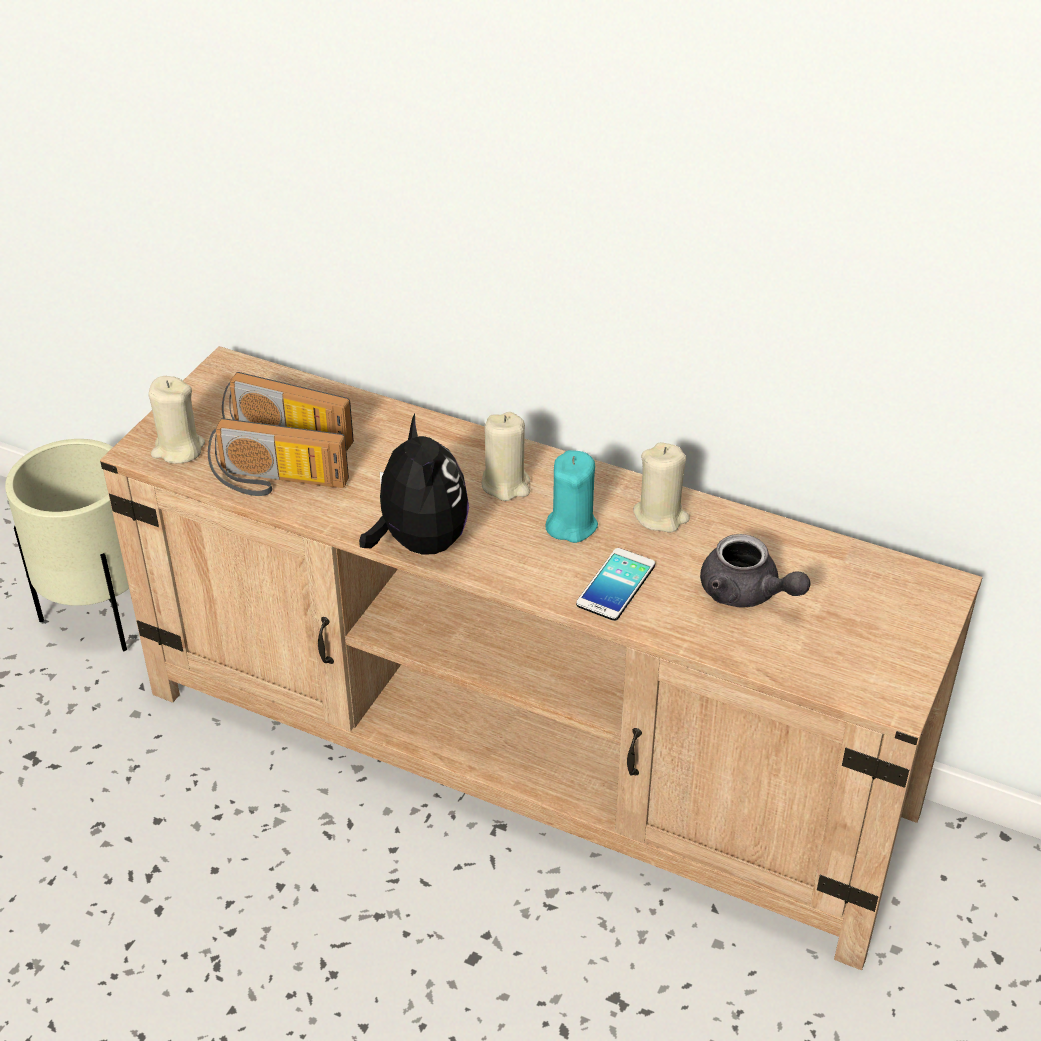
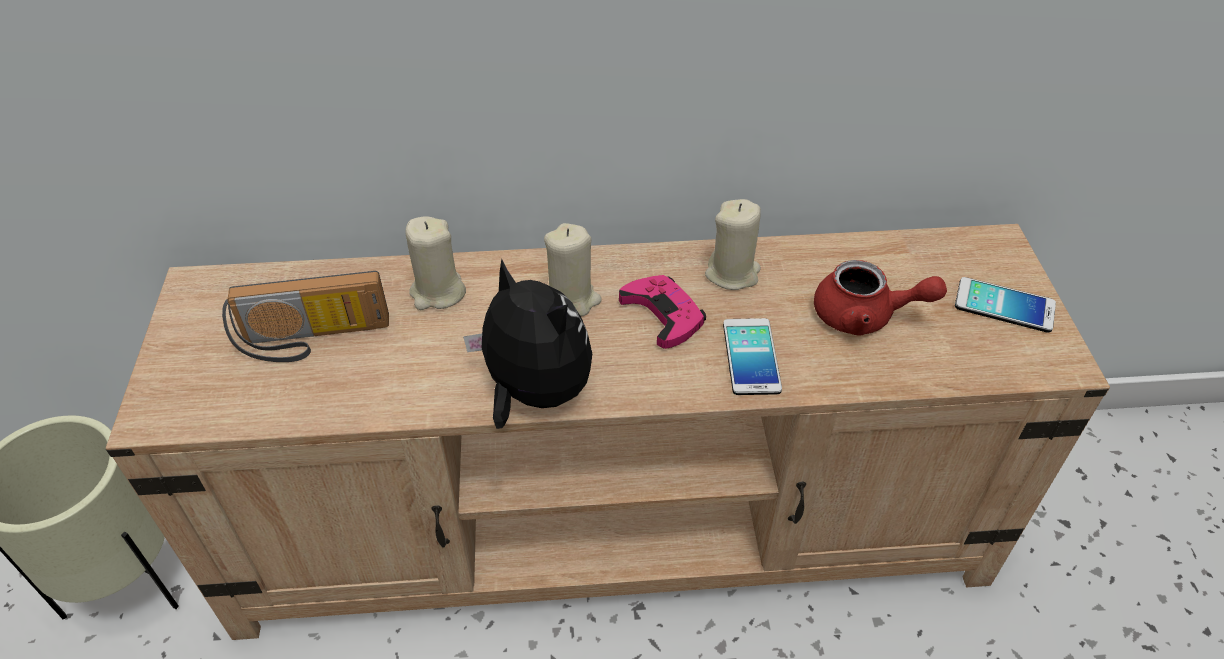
camera: 30 degrees left, 5 degrees up
beige candle [149,376,205,464] -> beige candle moved to [406,216,466,310]
radio [208,418,349,496] -> none
turquoise candle [546,450,598,543] -> pink game controller [619,275,706,349]
grey teapot [700,534,811,608] -> red teapot [814,260,947,336]
none -> phone [955,277,1056,333]

